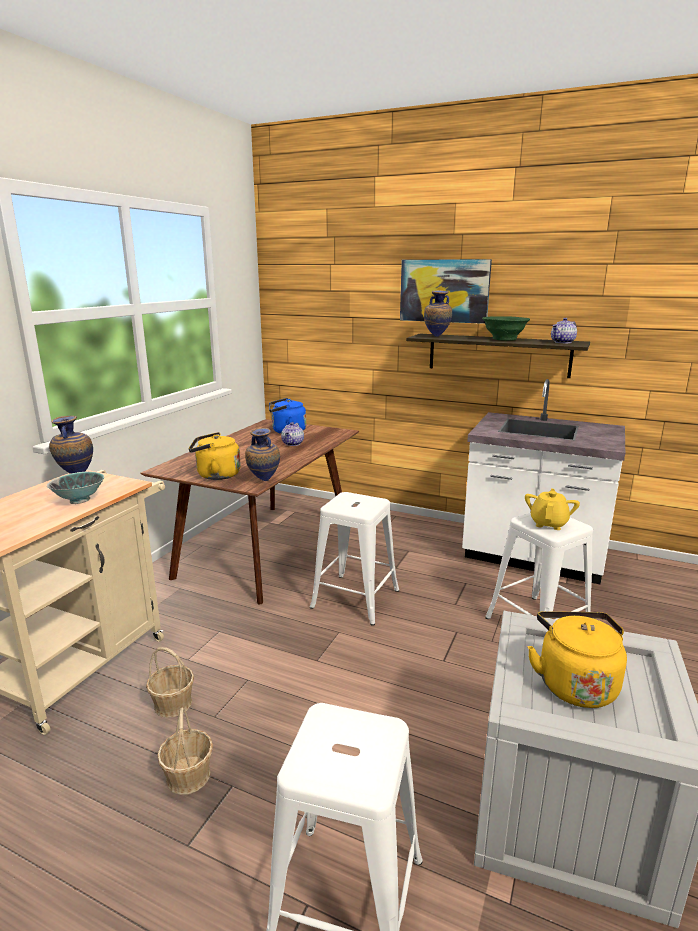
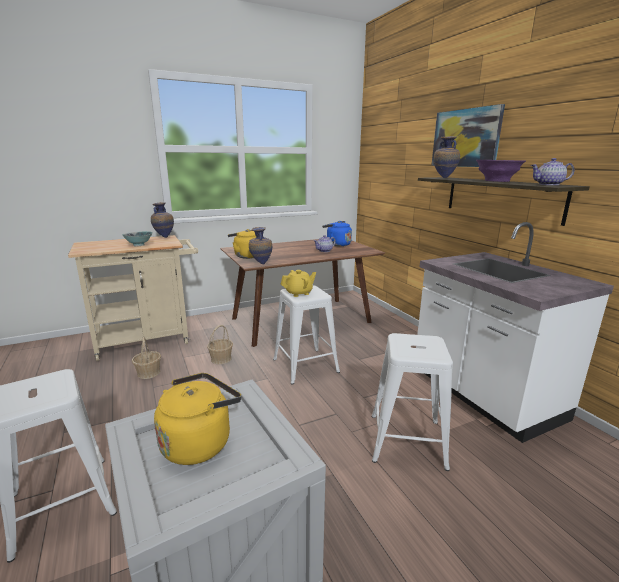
camera: 40 degrees right, 0 degrees up
basket [157,708,213,795] -> basket moved to [207,325,233,364]
green bowl [482,316,530,341] -> purple bowl [476,160,526,182]
yellow teapot [525,489,580,530] -> yellow teapot moved to [281,270,316,297]

